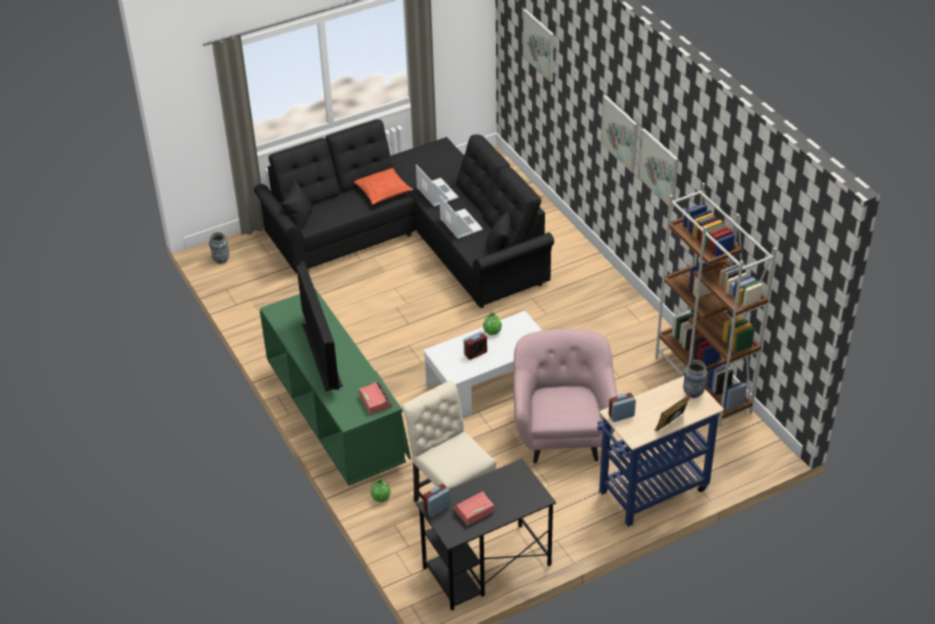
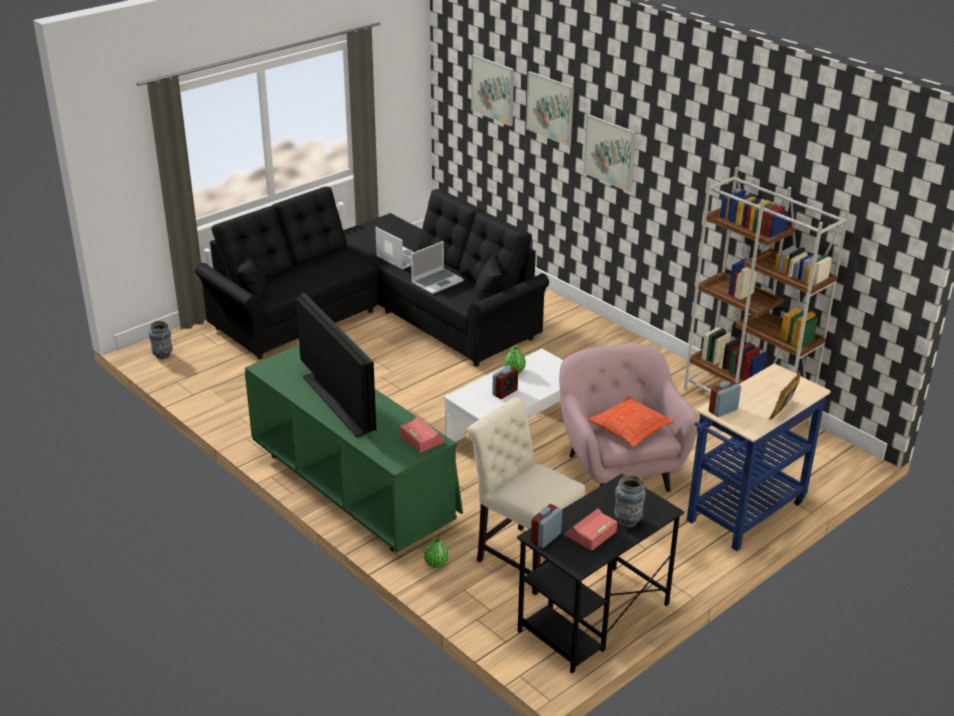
camera: 15 degrees left, 10 degrees down
orange pillow [354,168,413,205] -> orange pillow moved to [588,396,675,447]
laptop [439,195,483,239] -> laptop turned 90 degrees clockwise [411,241,464,294]
picture [638,128,679,208] -> picture moved to [526,71,574,146]
vase [683,360,707,398] -> vase moved to [614,475,646,527]

